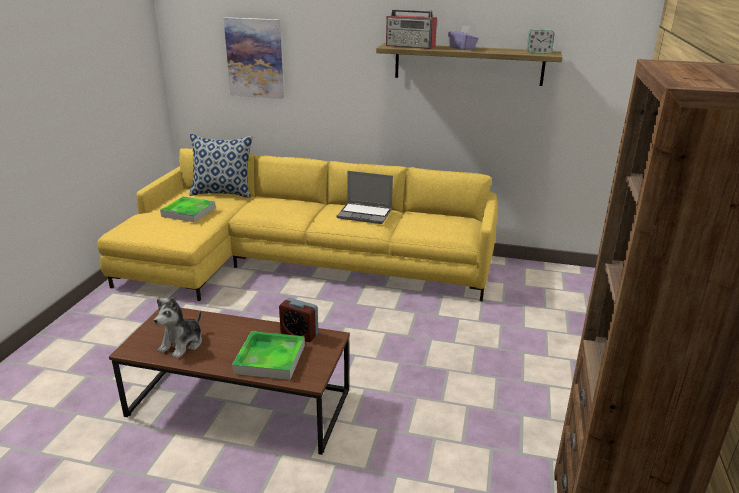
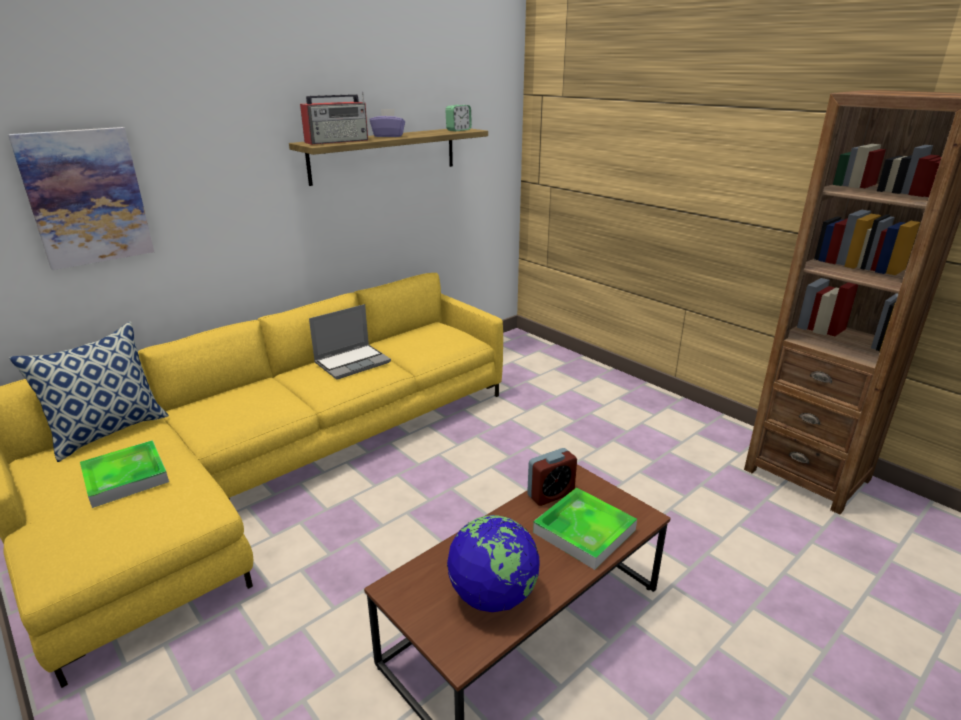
camera: 55 degrees left, 0 degrees up
plush toy [154,298,202,359] -> globe [447,515,540,612]

